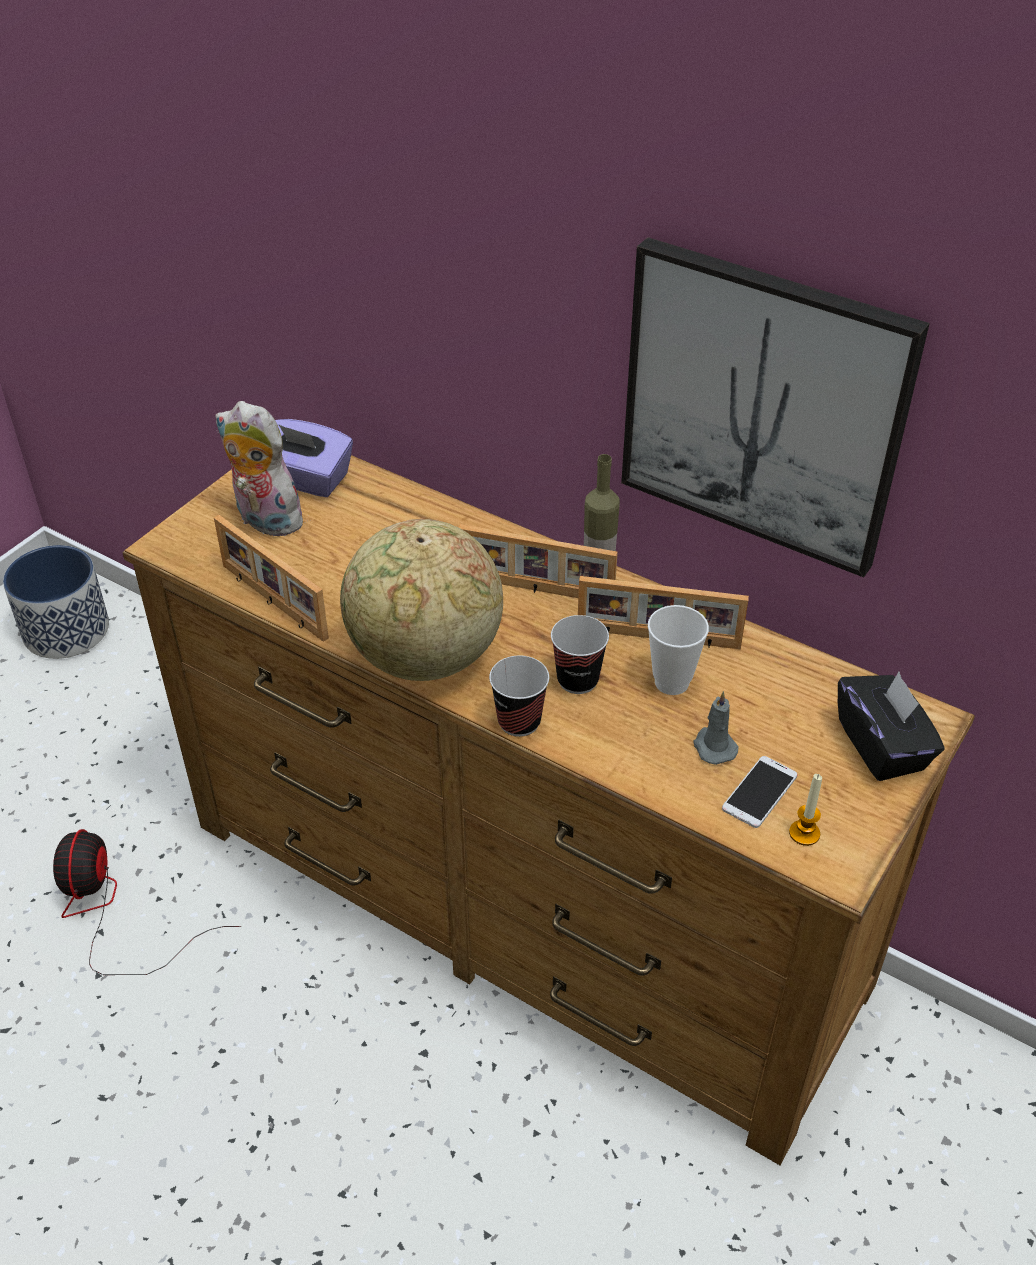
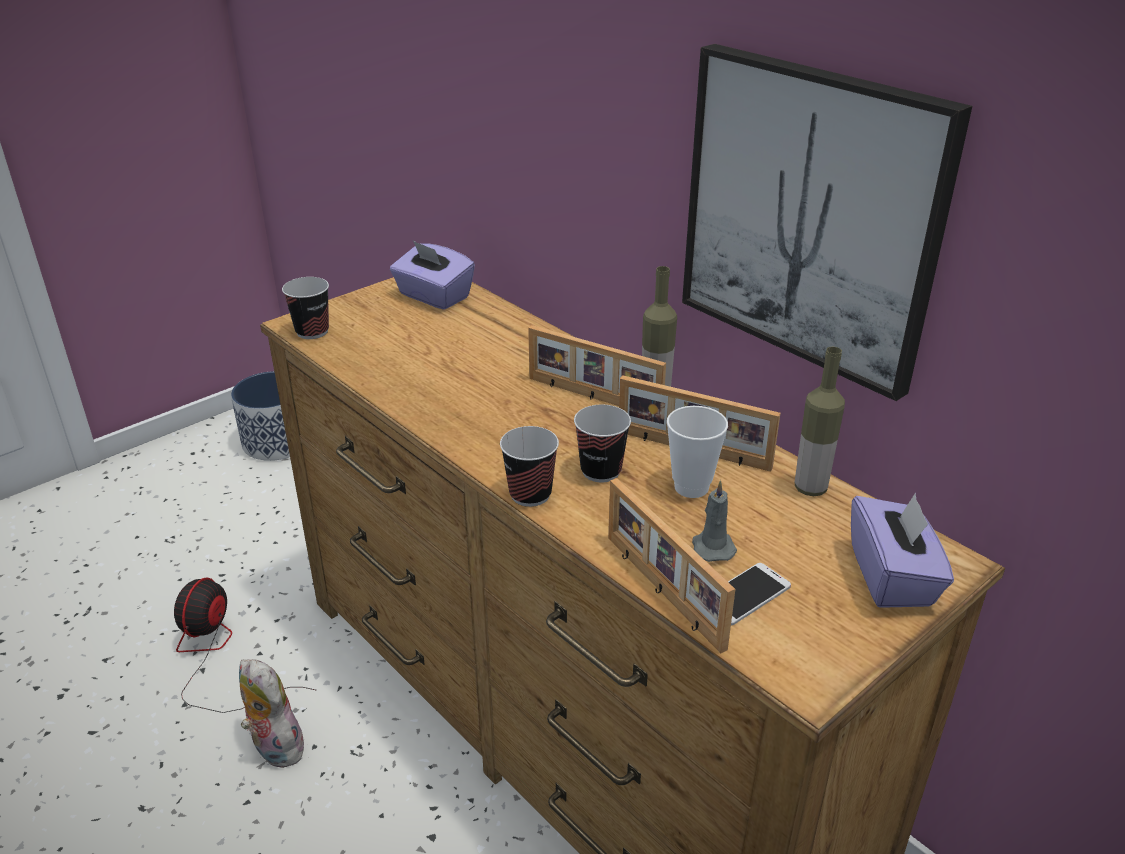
camera: 15 degrees right, 10 degrees down
picture frame [214,515,329,642] -> picture frame moved to [608,478,735,653]
plush toy [216,401,306,536] -> plush toy moved to [239,659,307,768]
globe [340,519,503,681] -> none
candle [789,774,822,846] -> none
black tissue box [838,672,945,781] -> purple tissue box [851,493,954,608]
none -> cup [282,277,329,339]
none -> bottle [795,347,845,496]

